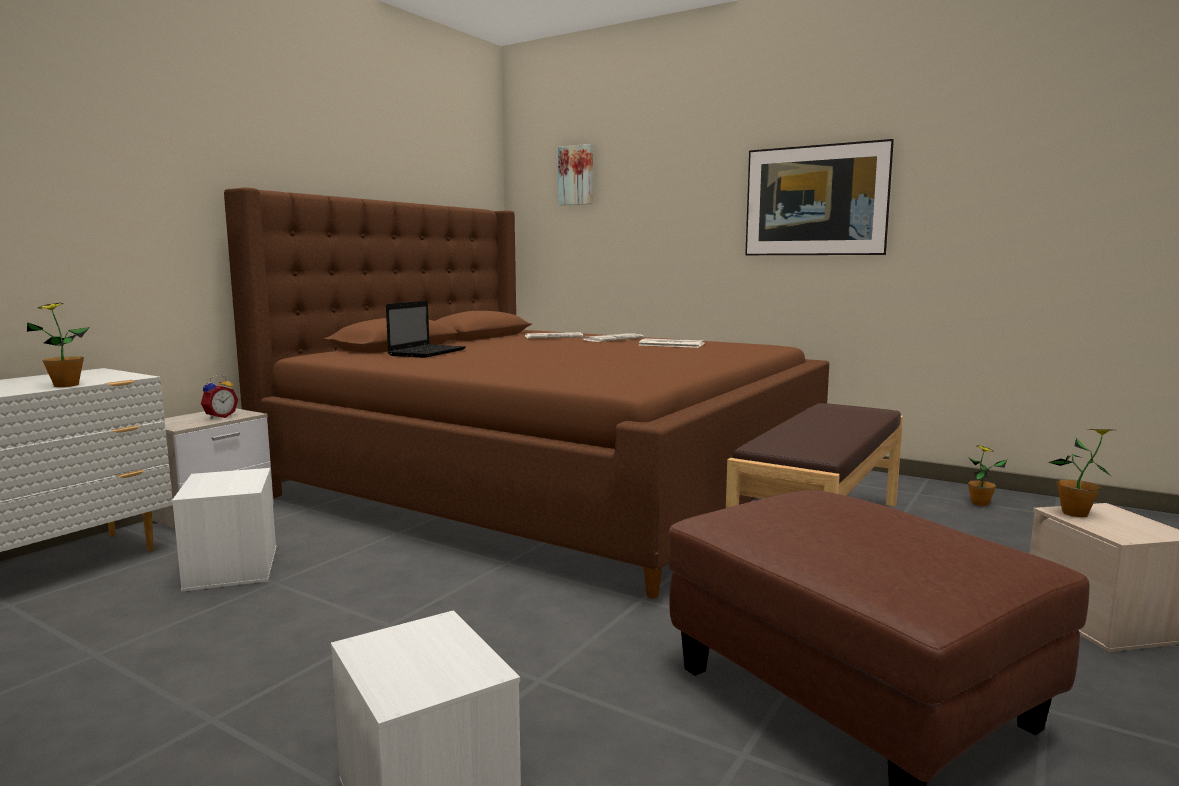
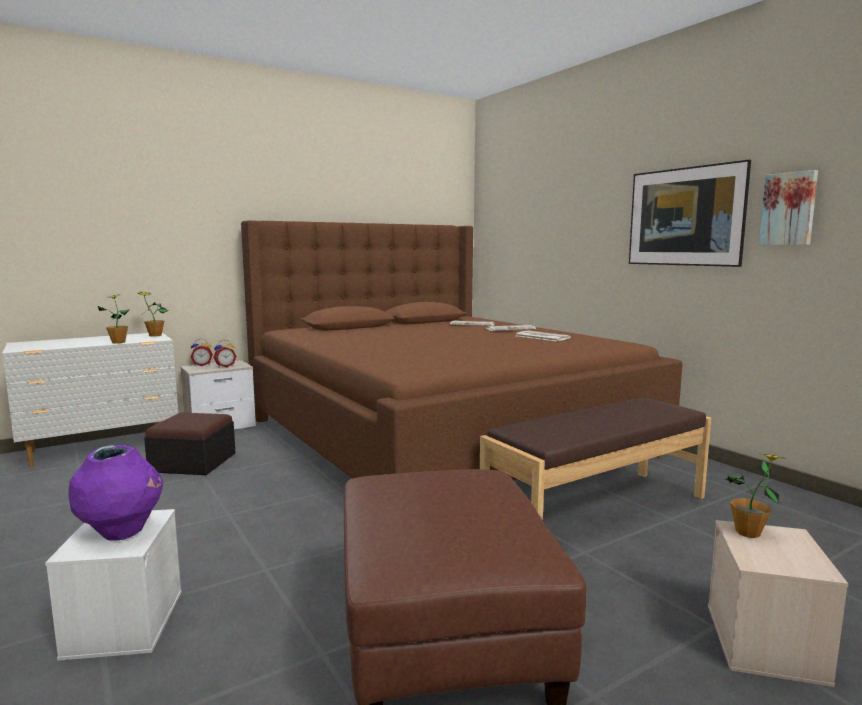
camera: 25 degrees right, 0 degrees up
white storage box [172,468,277,592] -> ottoman [144,413,235,475]
laptop [386,301,466,358] -> none
picture [558,144,593,206] -> picture moved to [759,170,818,245]
potted plant [968,445,1007,506] -> potted plant moved to [138,292,168,337]
none -> purple vase [68,445,163,541]
none -> alarm clock [191,339,213,366]

